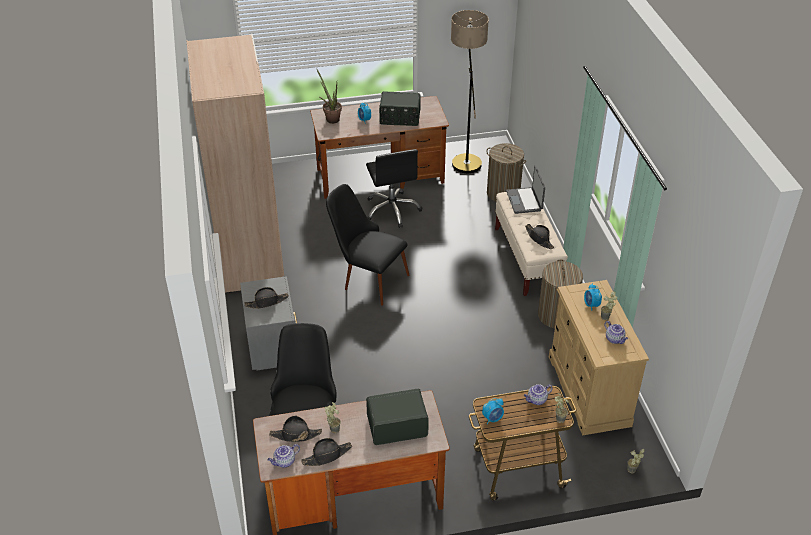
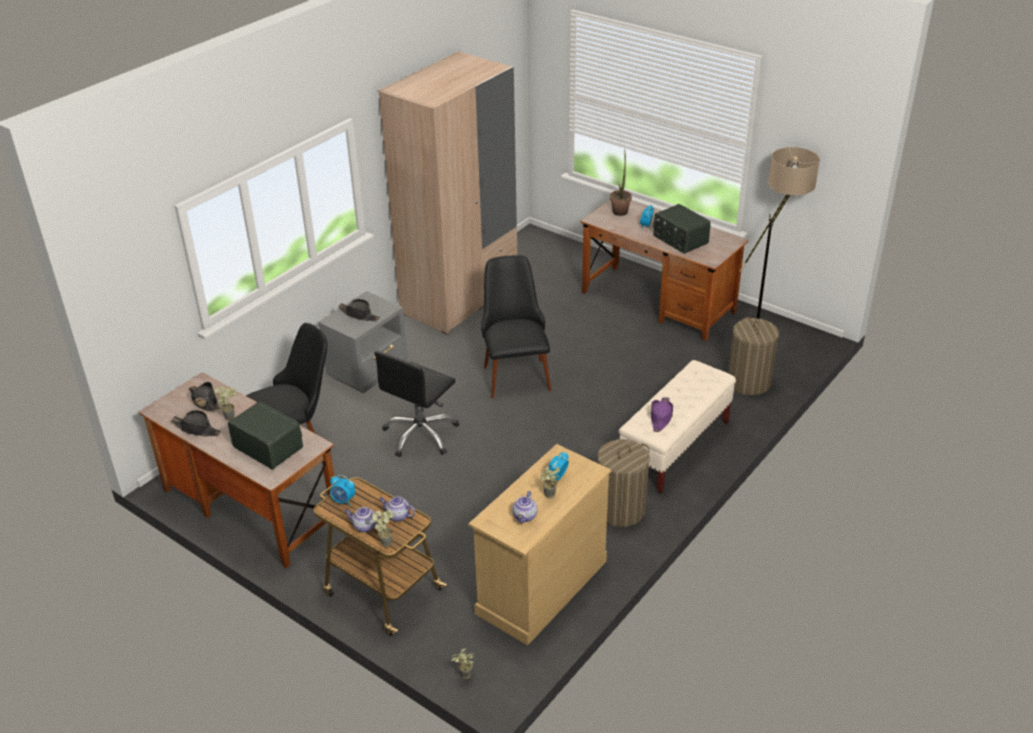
camera: 50 degrees right, 5 degrees down
teapot [267,444,300,468] -> teapot moved to [345,507,381,533]
black office chair [366,149,422,228] -> black office chair moved to [374,351,459,457]
laptop [506,166,545,214] -> none
black hat [525,224,554,249] -> purple hat [651,397,673,432]

